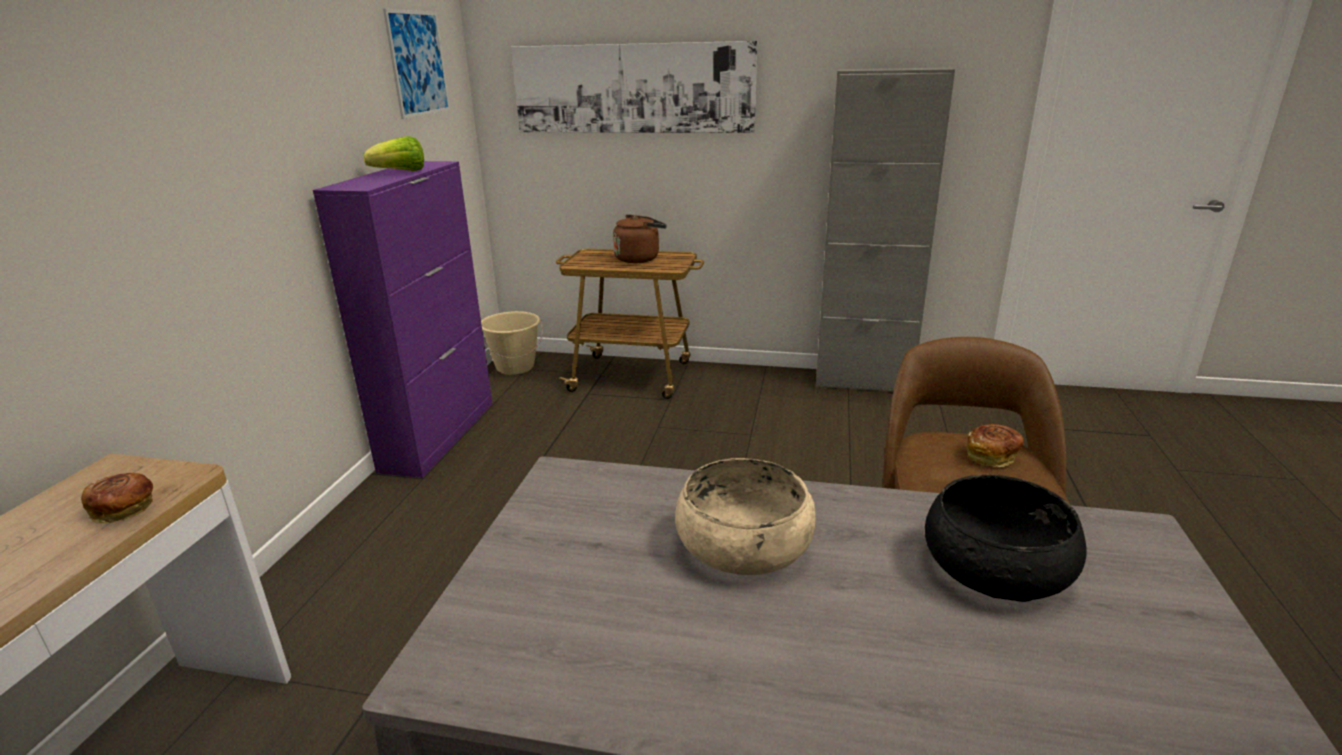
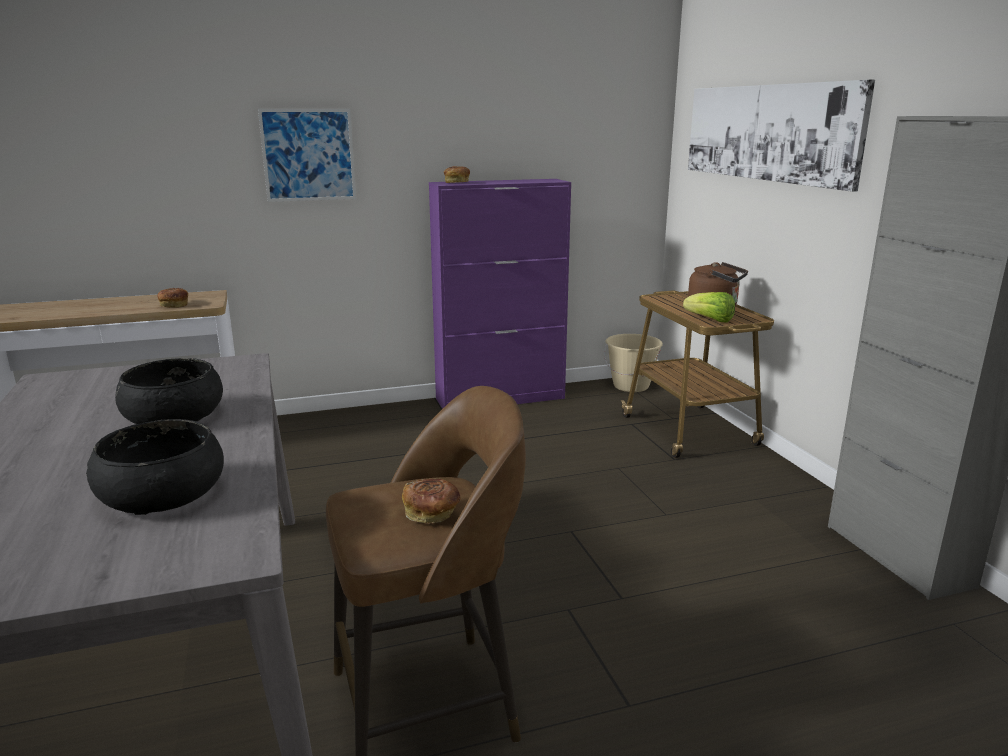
camera: 60 degrees right, 5 degrees down
lettuce [363,136,424,171] -> lettuce moved to [683,292,735,322]
picture [383,9,450,119] -> picture moved to [258,109,356,202]
beige bowl [675,458,816,575] -> black bowl [115,358,223,424]
none -> bread [444,166,470,183]

